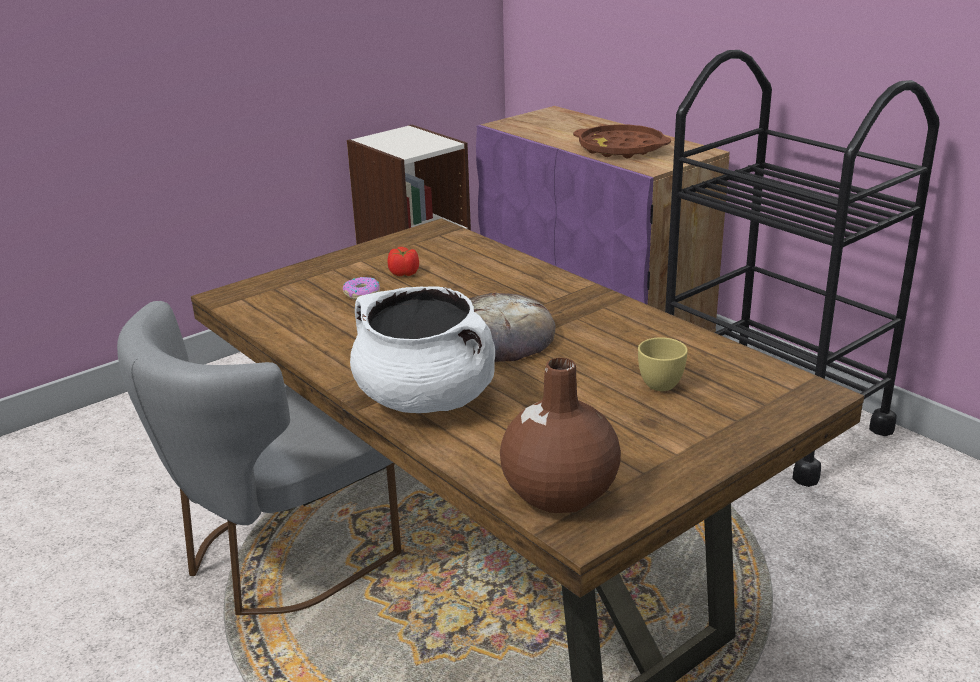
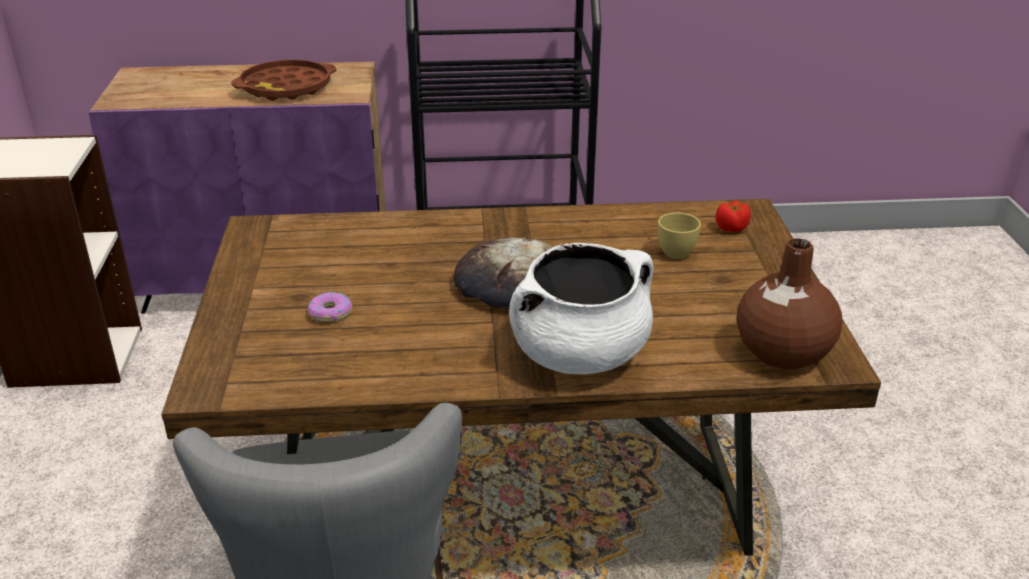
camera: 55 degrees left, 5 degrees up
tomato [388,247,419,276] -> tomato moved to [715,201,751,232]

